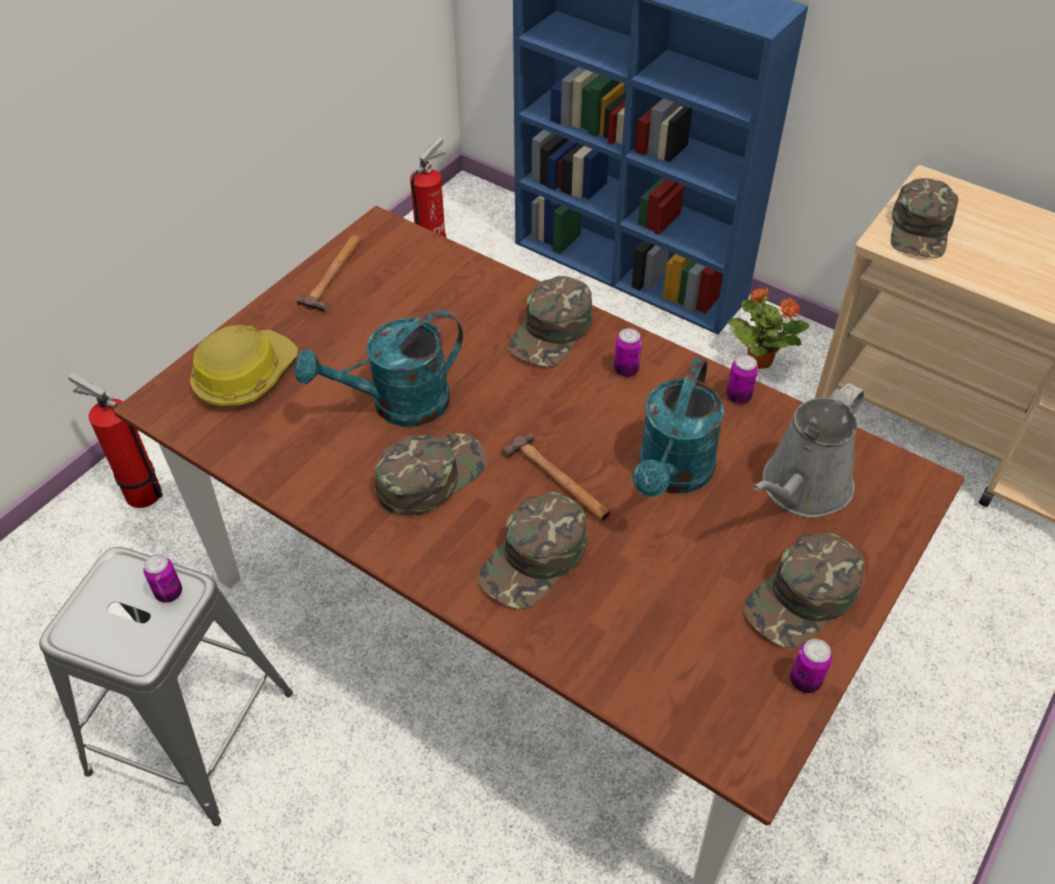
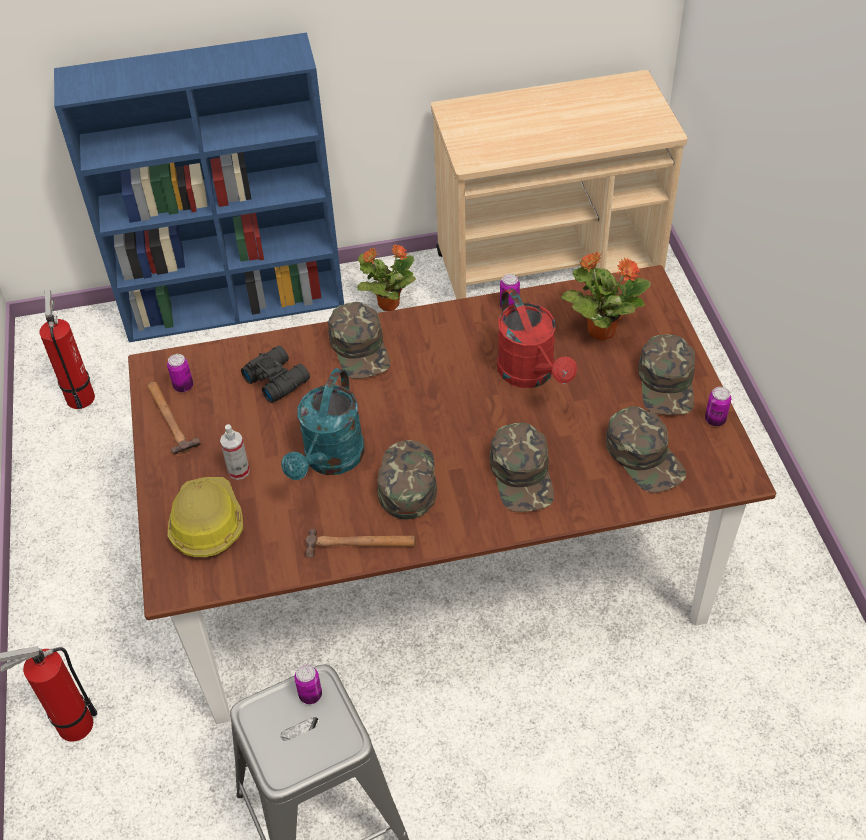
camera: 45 degrees left, 0 degrees up
hammer [502,433,610,521] -> hammer moved to [305,529,415,558]
can [614,328,642,377] -> can moved to [167,354,193,392]
turquoise watering can [633,358,724,497] -> red watering can [497,288,577,388]
grey watering can [753,383,865,518] -> potted plant [561,252,651,341]
green cap [891,178,959,258] -> green cap moved to [606,407,686,493]
none -> spray bottle [220,424,250,480]
none -> black binoculars [241,346,310,403]

